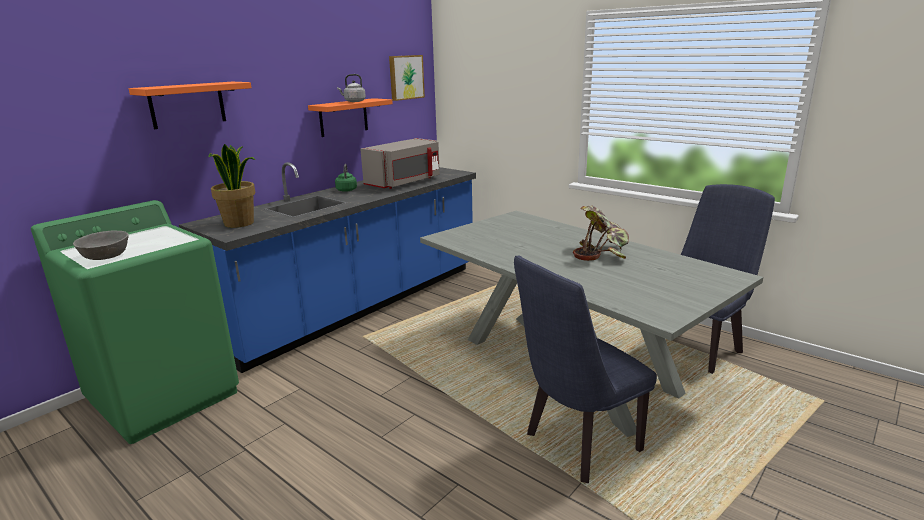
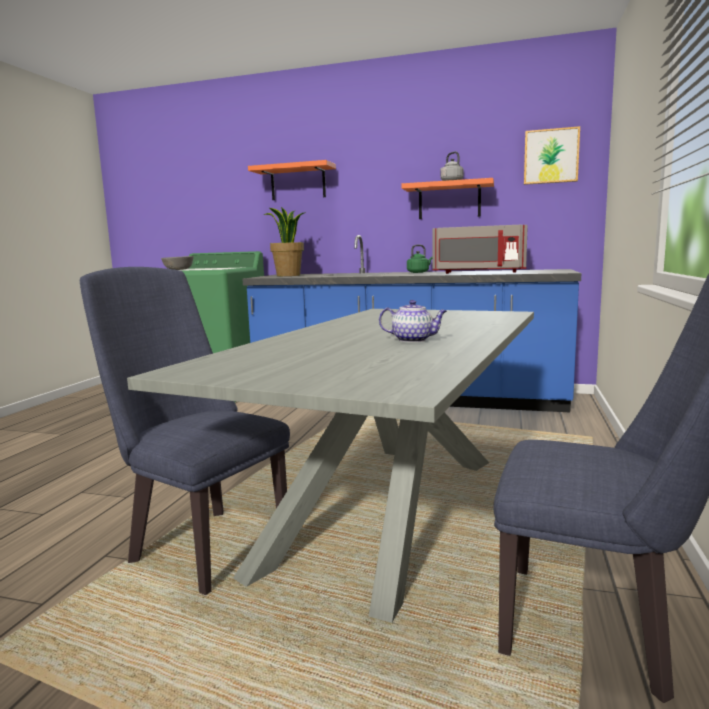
camera: 65 degrees right, 10 degrees down
potted plant [573,206,629,261] -> teapot [379,300,447,343]

